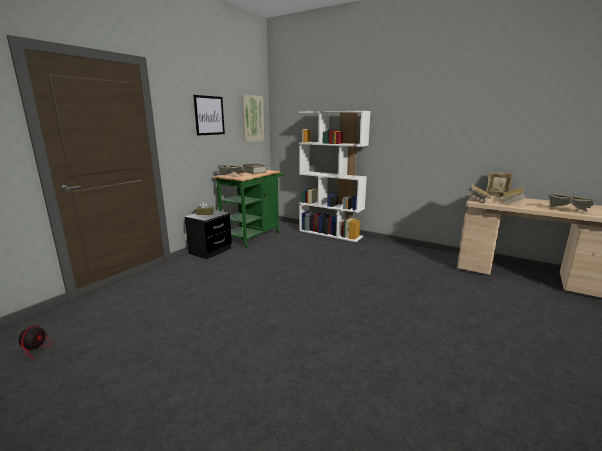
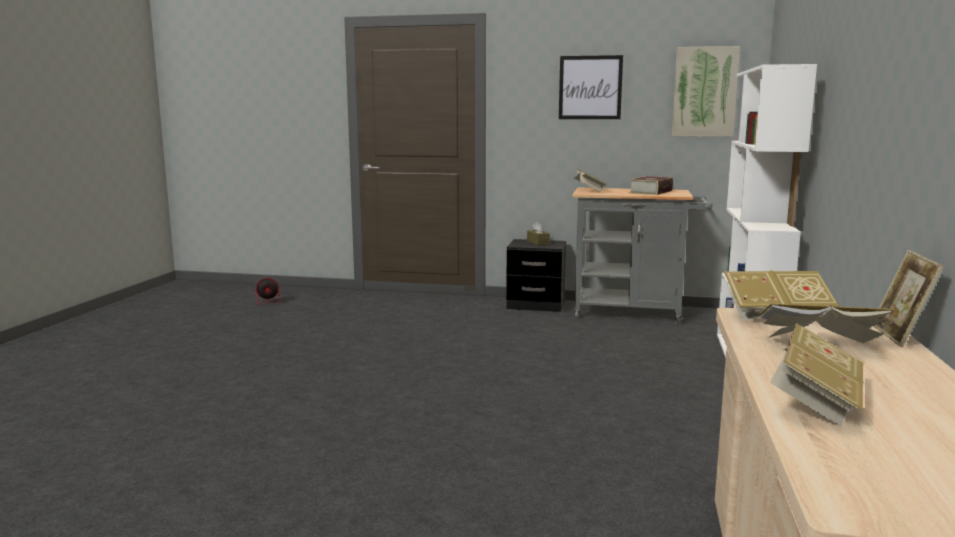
camera: 70 degrees right, 5 degrees down
green cart [213,170,284,248] -> grey cart [572,187,712,325]

